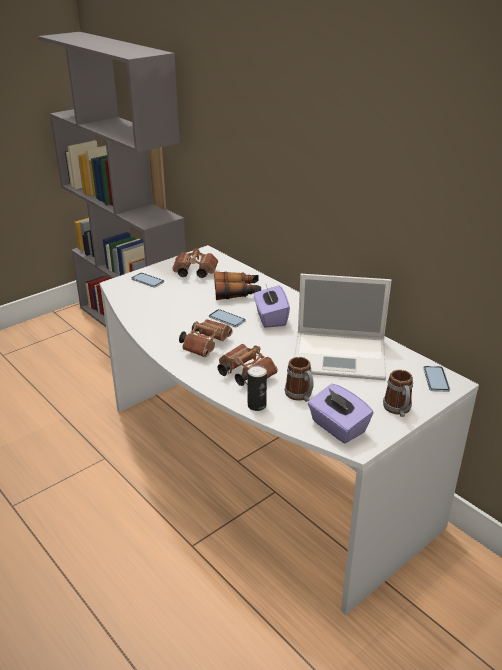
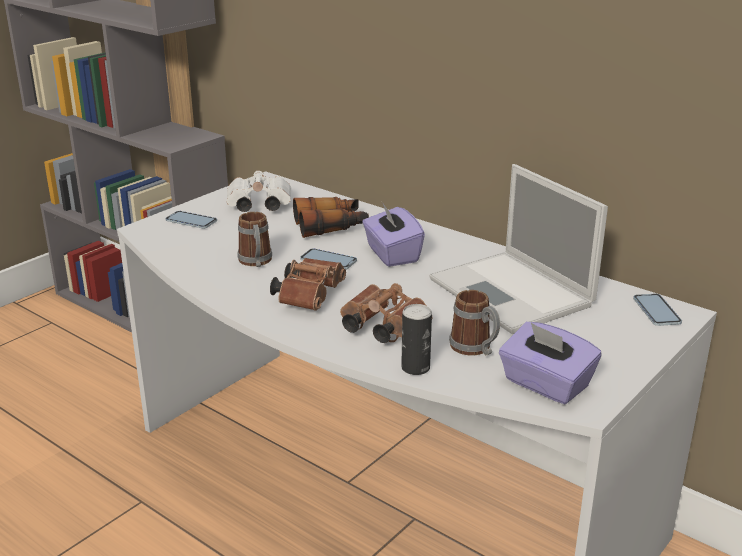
camera: 10 degrees left, 5 degrees down
brown binoculars [172,249,218,278] -> white binoculars [226,170,291,212]
laptop [294,274,392,380] -> laptop turned 60 degrees clockwise [429,164,608,334]
mug [383,370,413,417] -> mug moved to [238,212,272,267]

